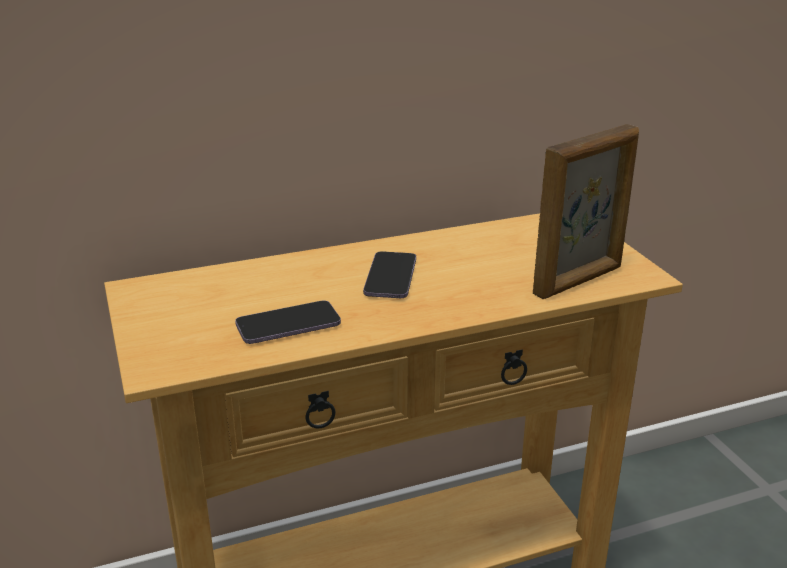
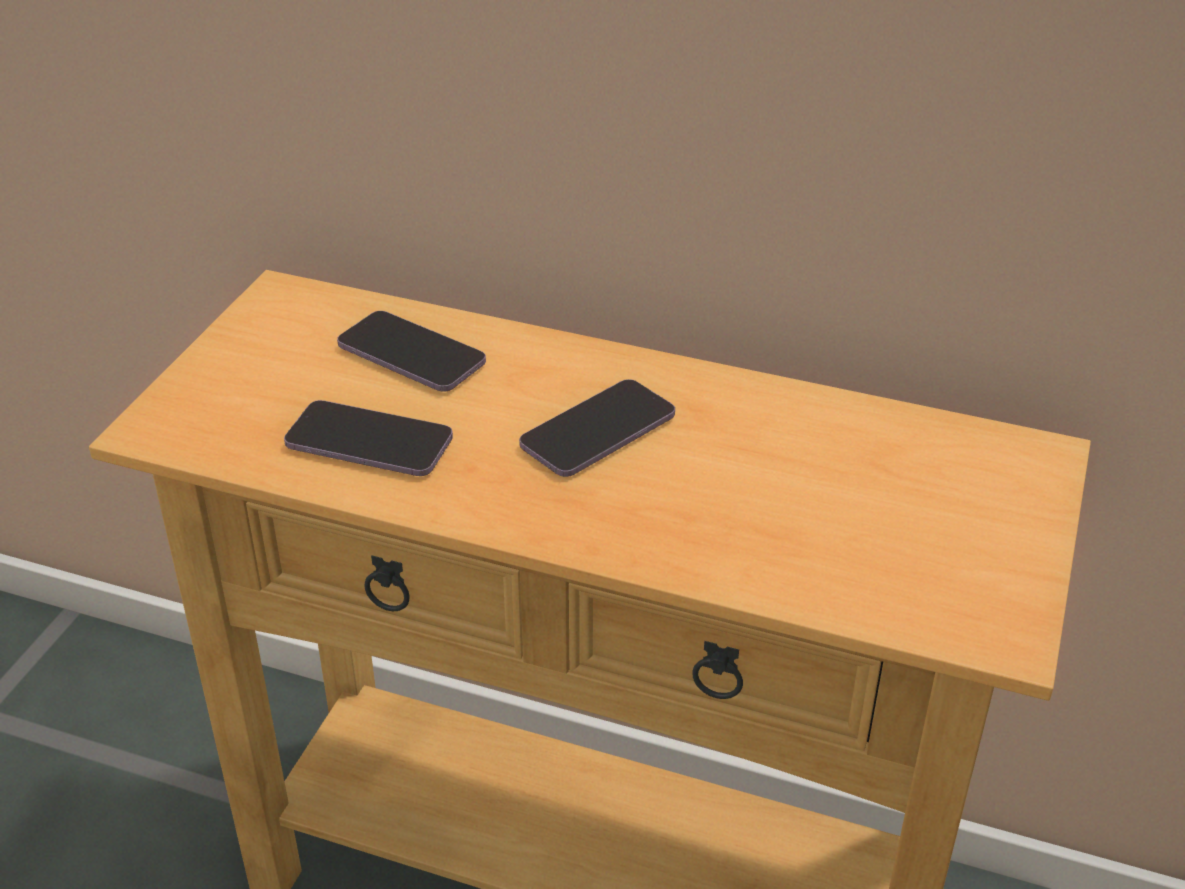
camera: 40 degrees right, 10 degrees up
picture frame [533,124,639,299] -> none
none -> phone [337,311,486,392]

